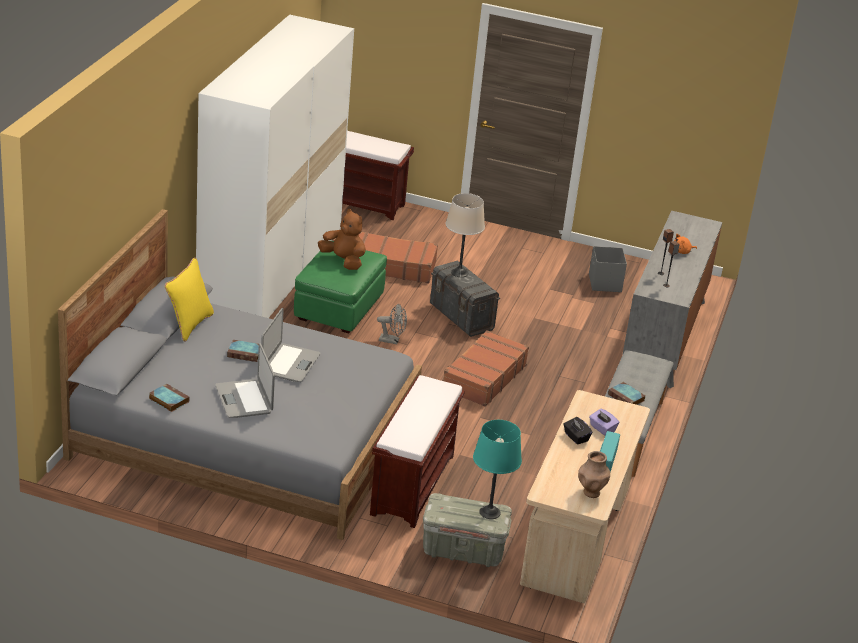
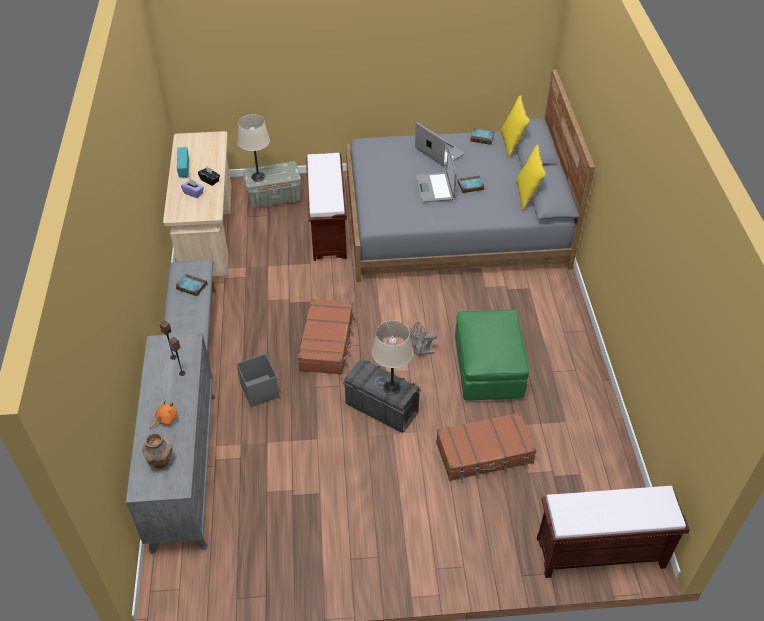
camera: 160 degrees right, 15 degrees up
white wardrobe [196,14,354,318] -> none
brown plush toy [318,209,366,270] -> none
turquoise table lamp [473,420,522,519] -> beige table lamp [237,114,270,181]
brown vase [578,451,610,498] -> brown vase moved to [142,432,173,469]
grey storage box [589,246,627,292] -> grey storage box moved to [237,354,279,407]
none -> yellow pillow [501,95,530,158]

